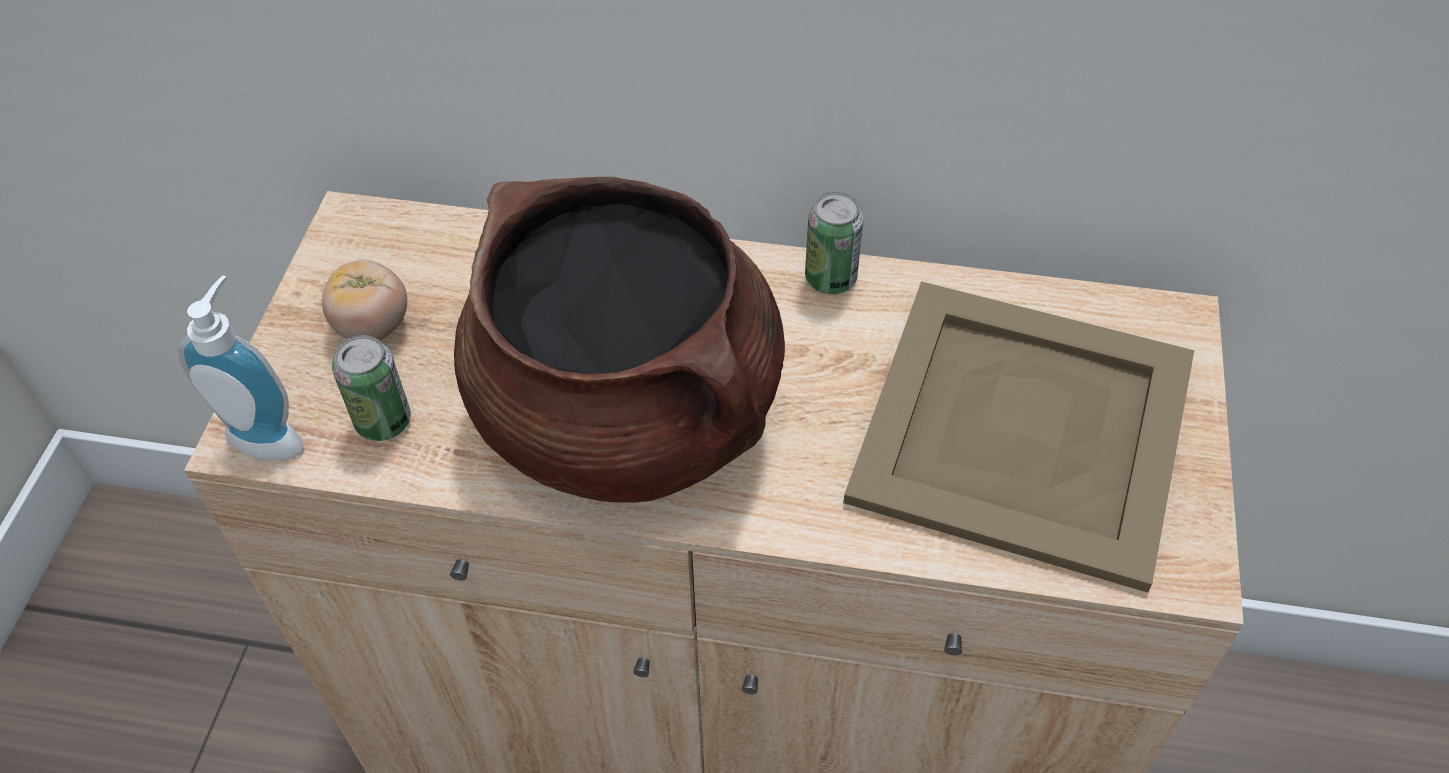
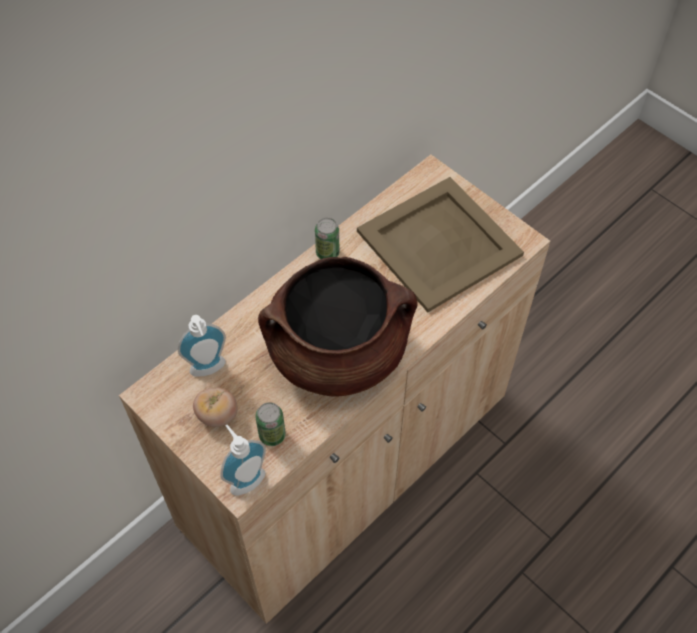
camera: 55 degrees left, 5 degrees up
none -> soap dispenser [178,315,226,377]

